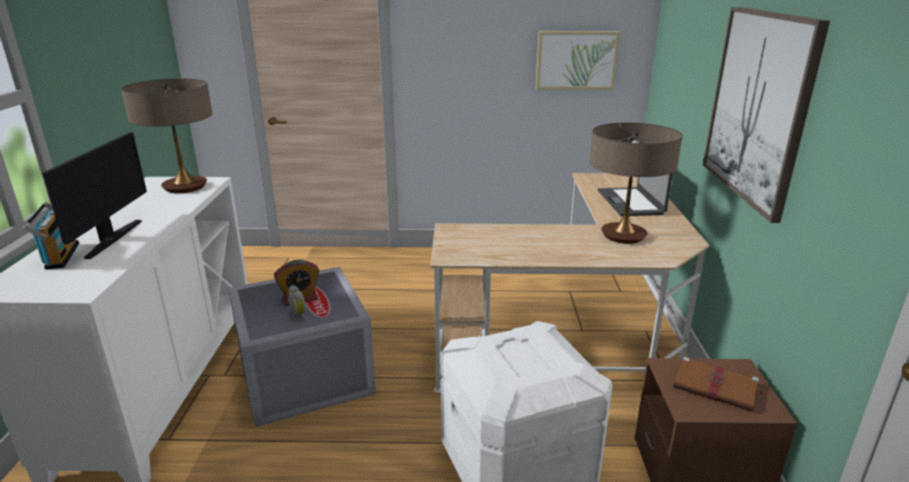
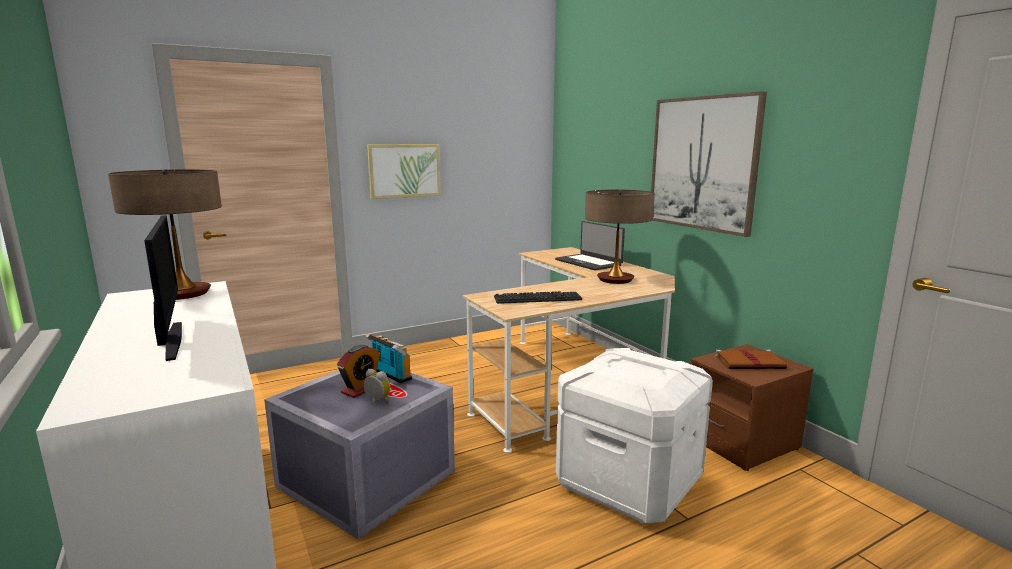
camera: 30 degrees left, 10 degrees down
radio [23,202,79,270] -> radio moved to [365,334,412,383]
picture [535,31,620,90] -> picture moved to [367,144,441,199]
none -> keyboard [494,291,582,304]

